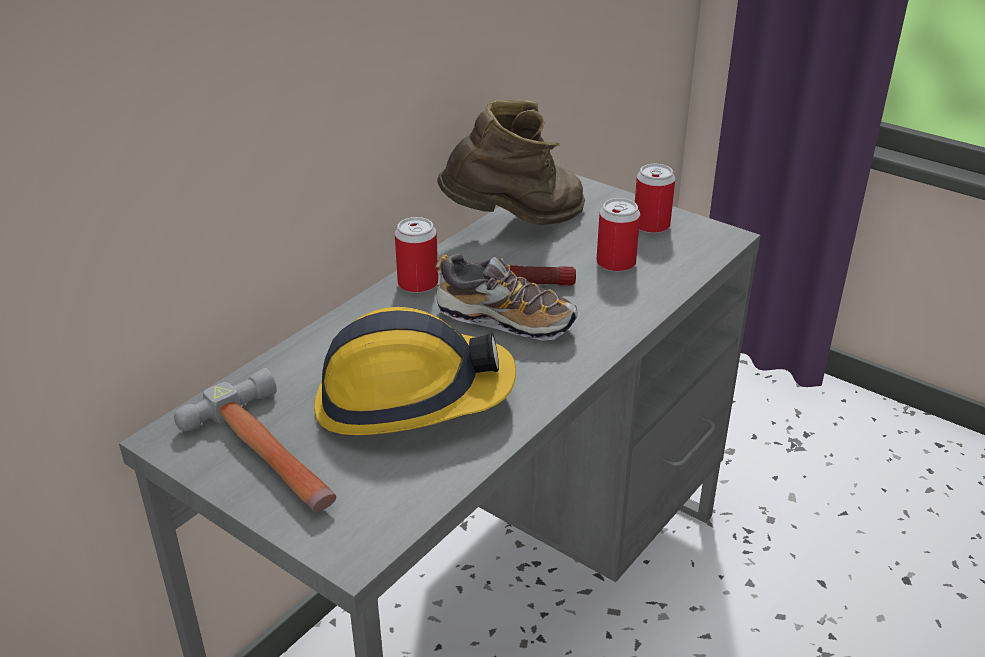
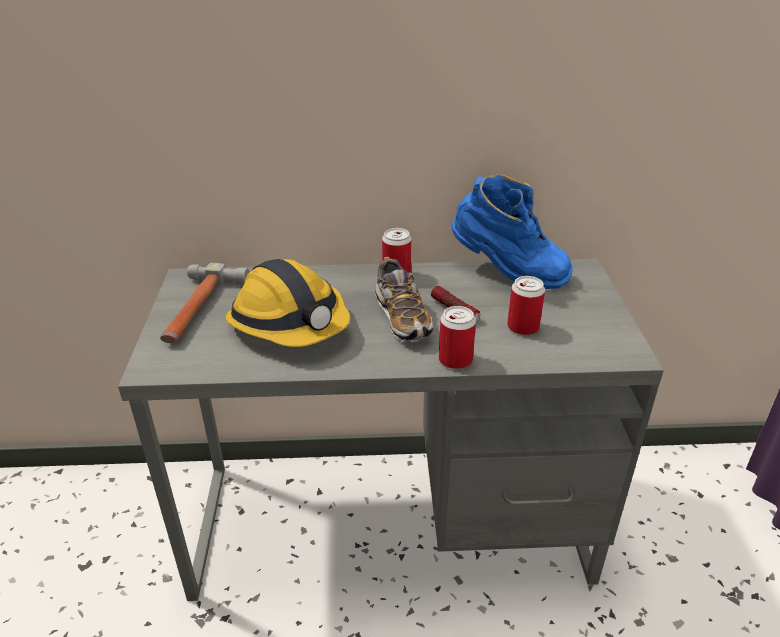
camera: 50 degrees right, 0 degrees up
brown boot [437,100,585,226] -> blue boot [452,175,573,289]
can [635,164,675,233] -> can moved to [439,306,476,369]

